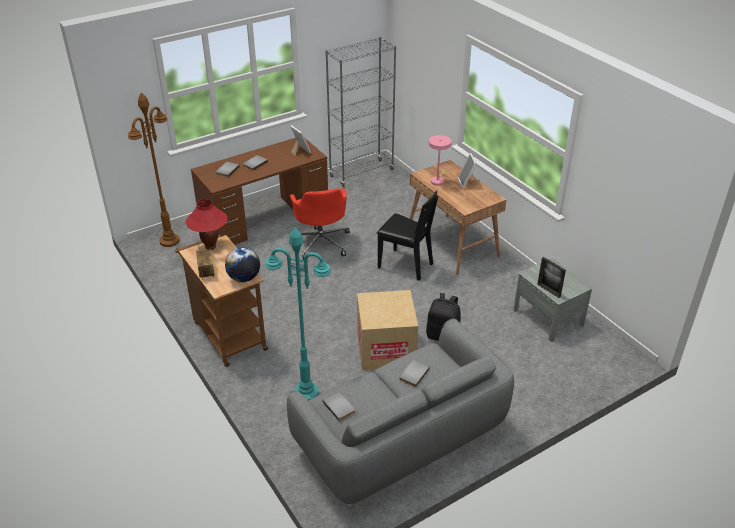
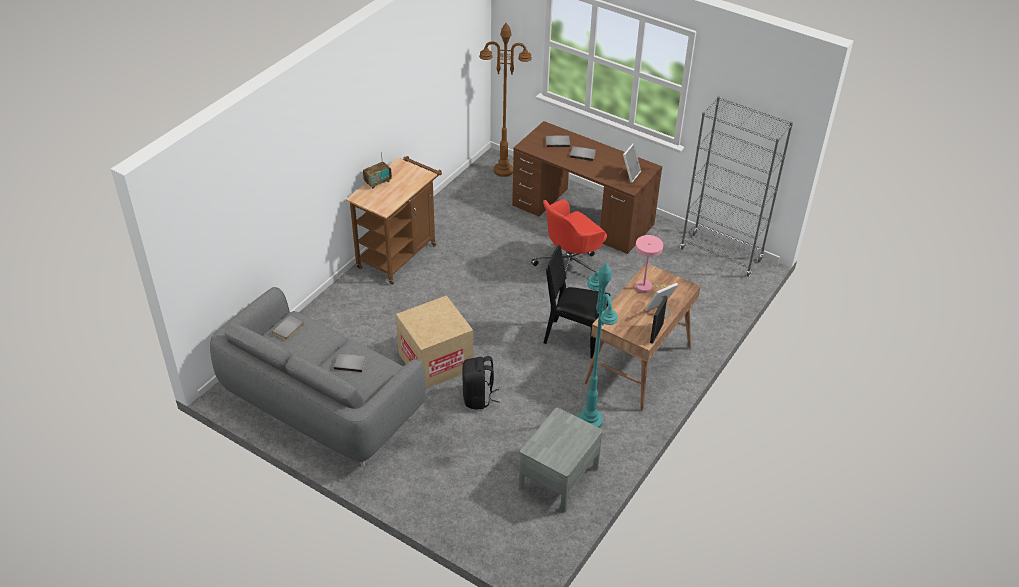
camera: 65 degrees right, 5 degrees up
red table lamp [186,199,228,250] -> none
globe [225,247,260,282] -> none
turquoise floor lamp [265,227,331,400] -> turquoise floor lamp moved to [578,264,618,428]
black chair [377,191,438,281] -> black chair turned 105 degrees clockwise [544,245,610,359]
picture frame [537,257,566,298] -> picture frame moved to [650,296,668,344]

